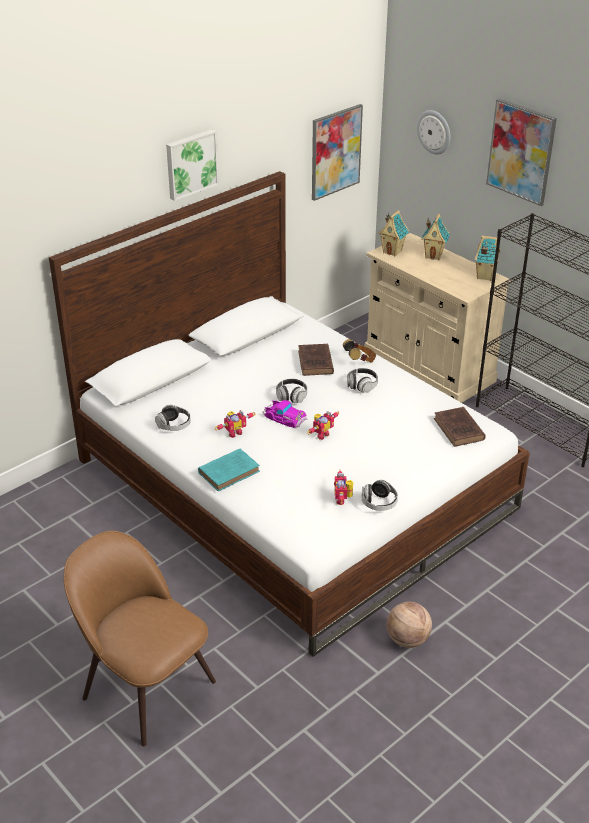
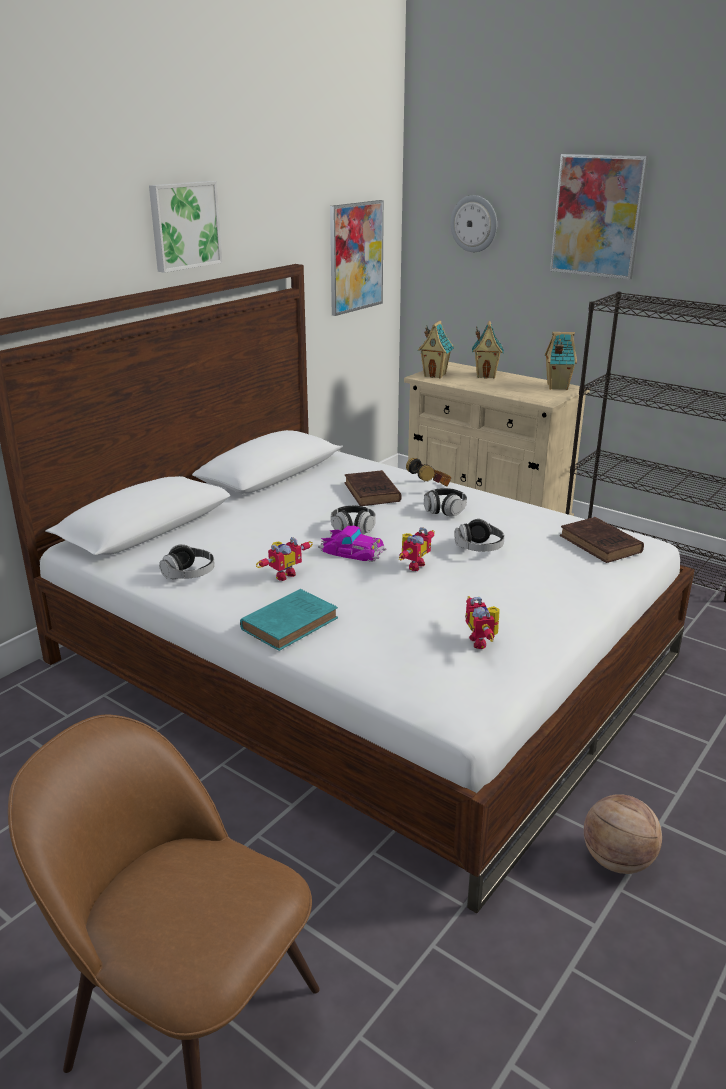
camera: 10 degrees left, 10 degrees down
headphones [362,480,398,511] -> headphones moved to [455,519,505,552]

